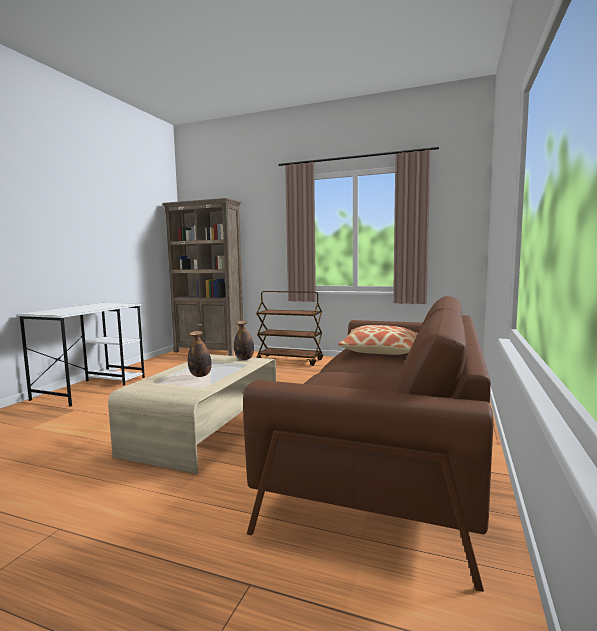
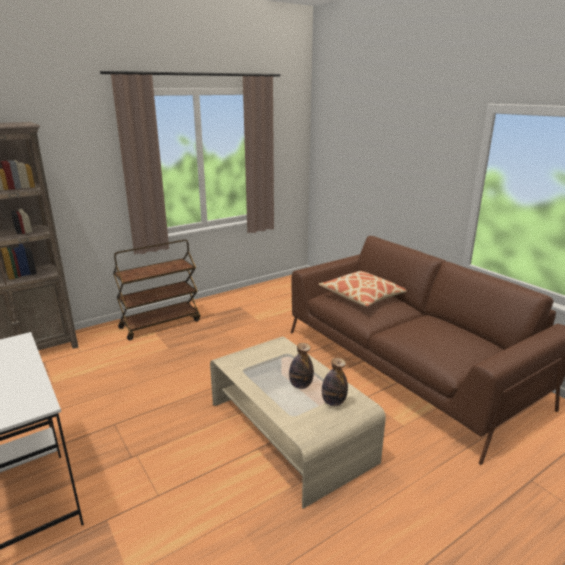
camera: 55 degrees left, 15 degrees up
bottle [234,321,254,360] -> bottle moved to [322,358,348,406]

